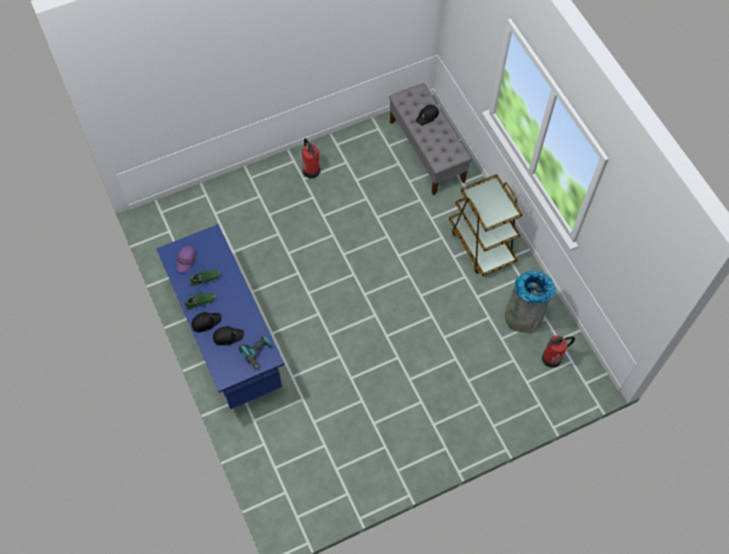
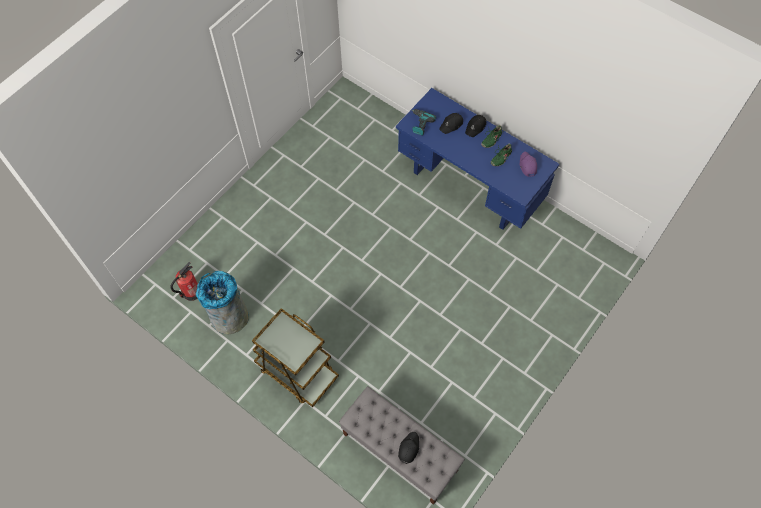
camera: 155 degrees right, 0 degrees up
fire extinguisher [302,138,320,178] -> none

